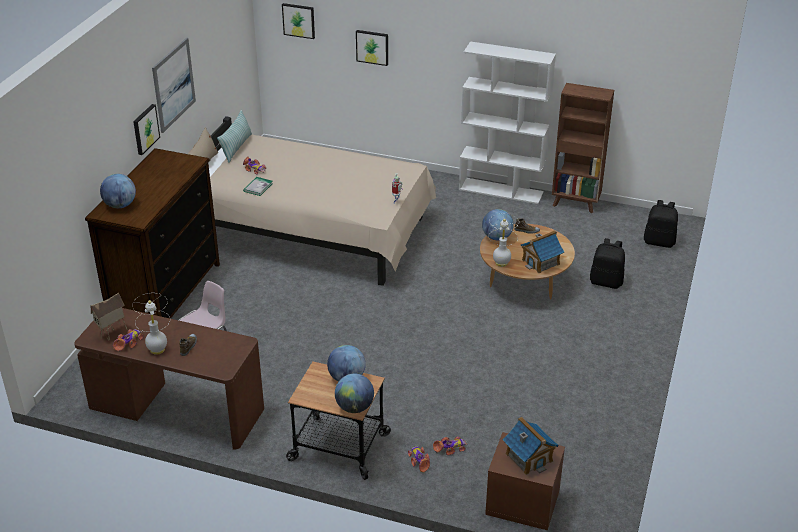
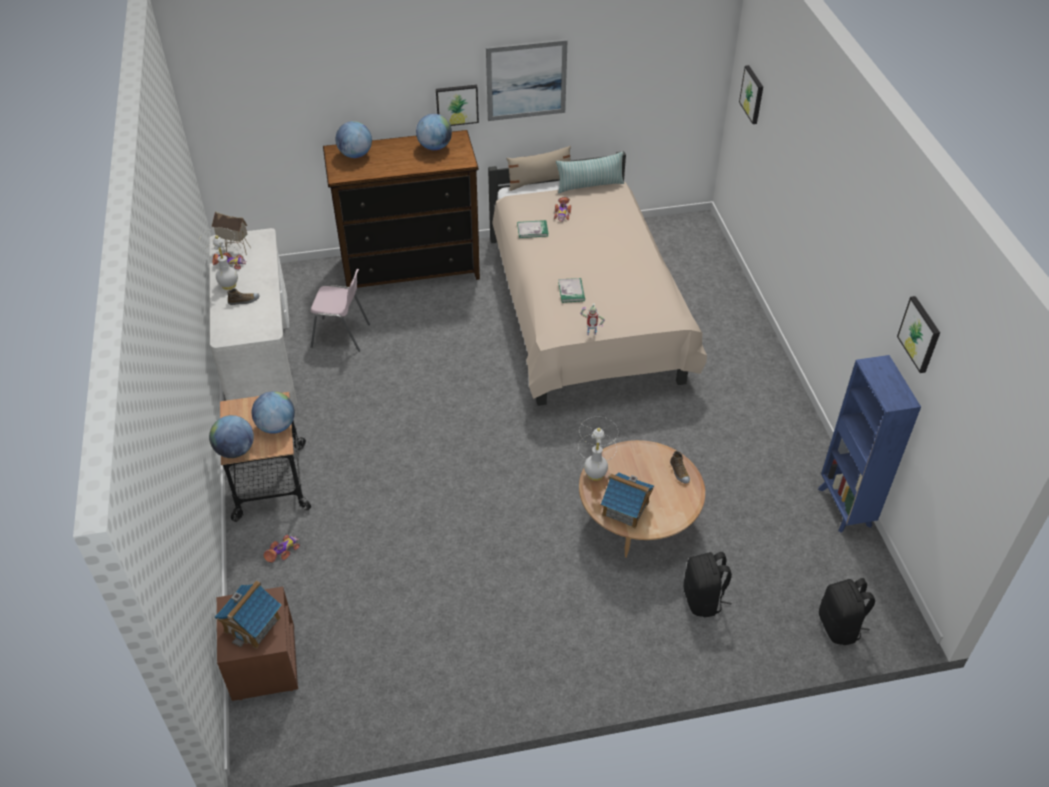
camera: 60 degrees right, 10 degrees up
brown desk [74,308,264,449] -> white desk [209,228,297,406]
picture [356,30,388,66] -> picture moved to [897,296,940,373]
toy car [433,436,468,455] -> none
white bookcase [459,41,556,204] -> none
globe [482,209,514,240] -> globe moved to [416,114,452,150]
brown bookcase [552,83,614,213] -> blue bookcase [818,355,921,533]
none -> book [558,278,585,303]

